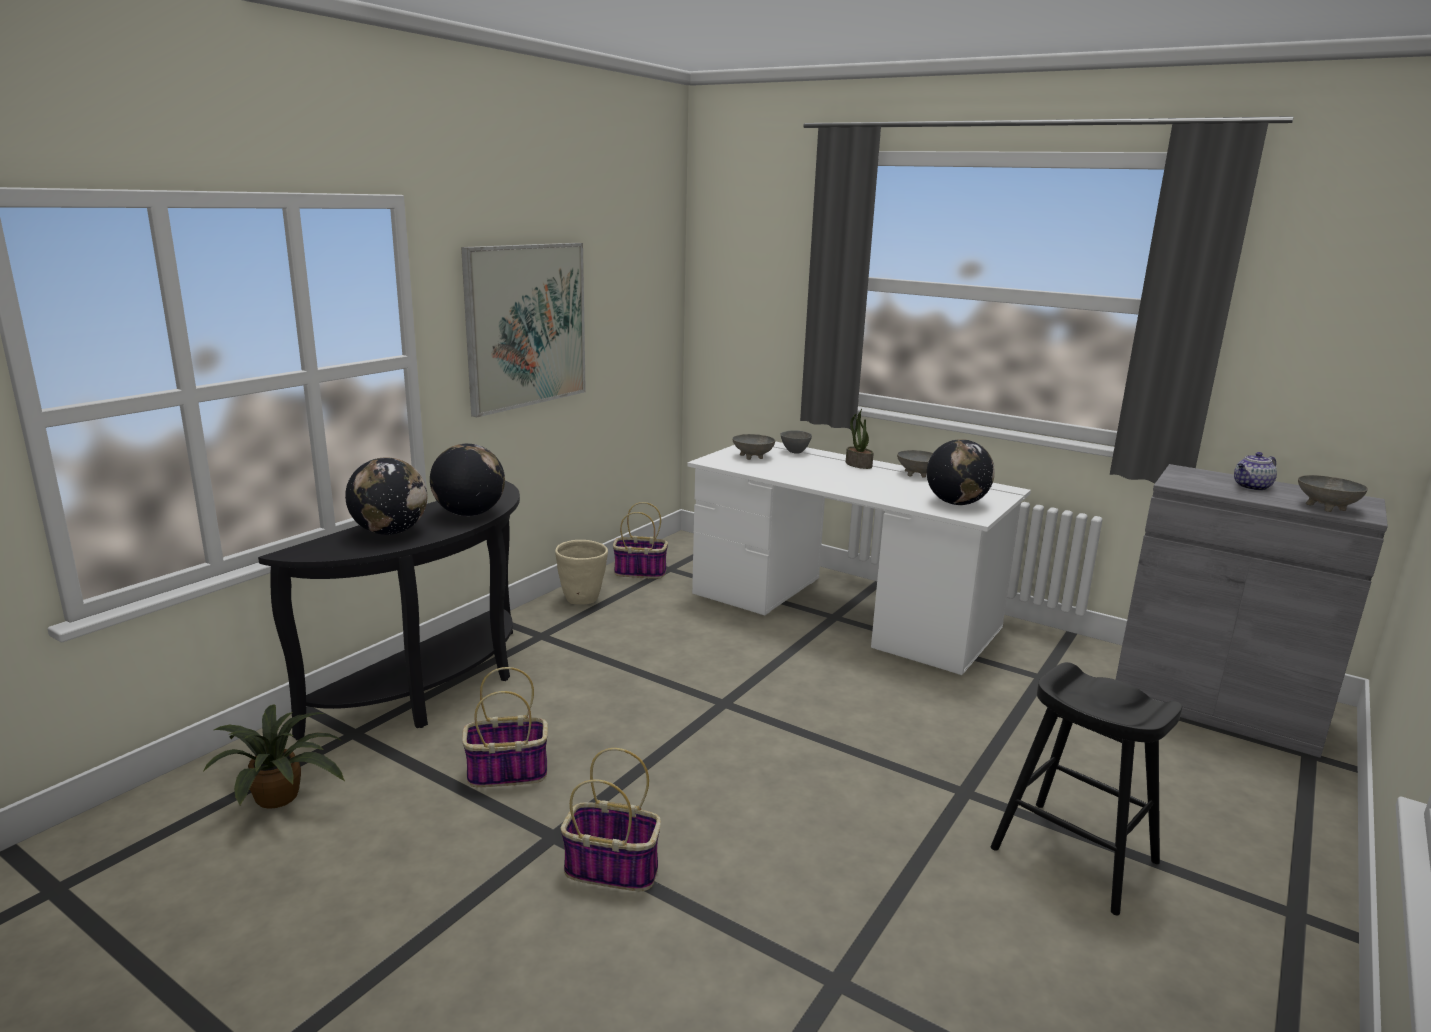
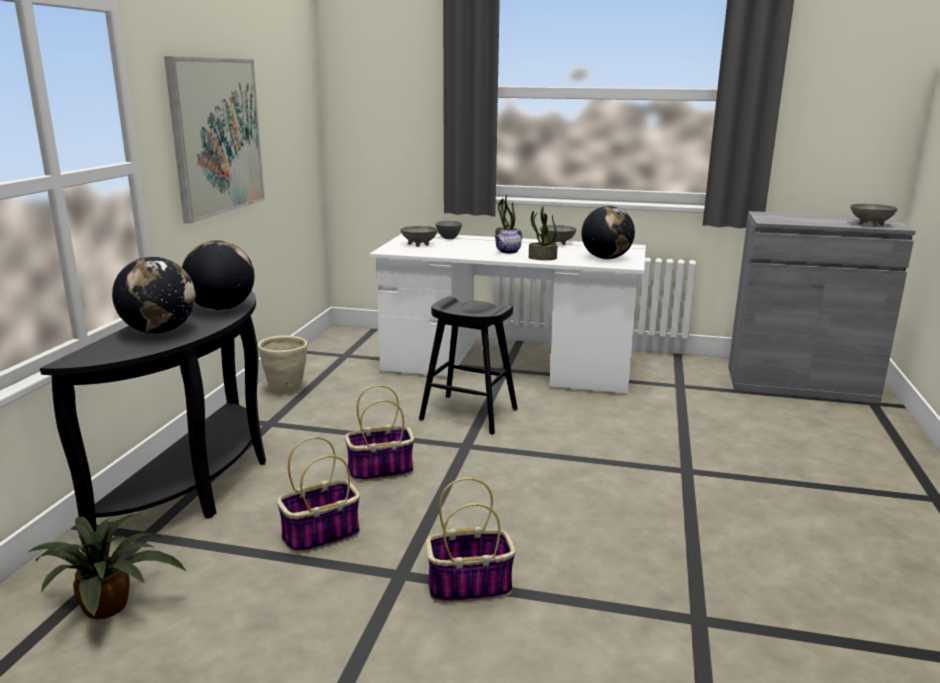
camera: 20 degrees left, 0 degrees up
basket [613,502,668,579] -> basket moved to [345,385,414,482]
black stool [991,662,1182,915] -> black stool moved to [419,297,517,435]
teapot [1234,452,1277,491] -> teapot moved to [495,227,522,254]
none -> potted plant [529,206,558,260]

